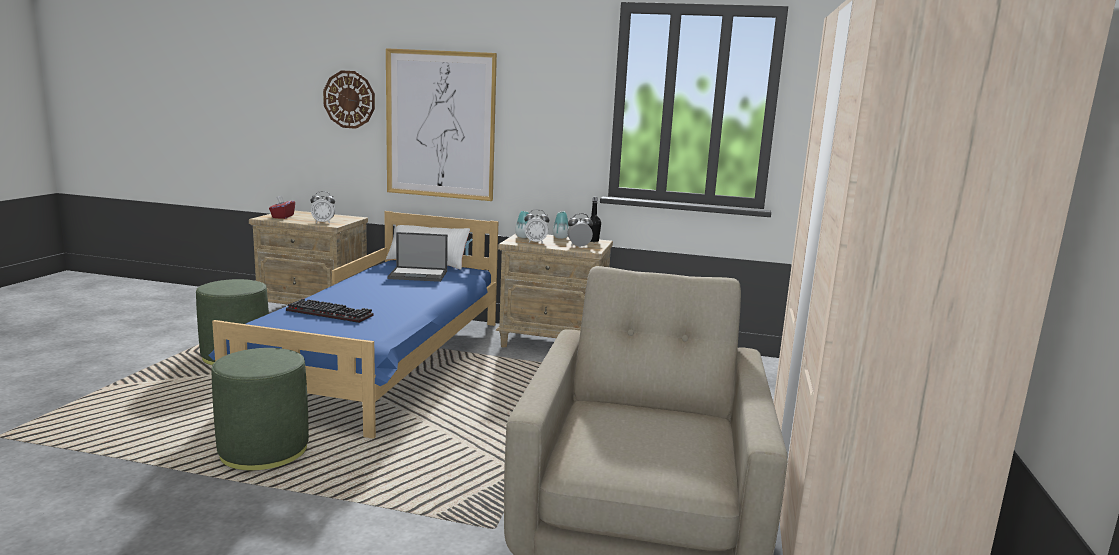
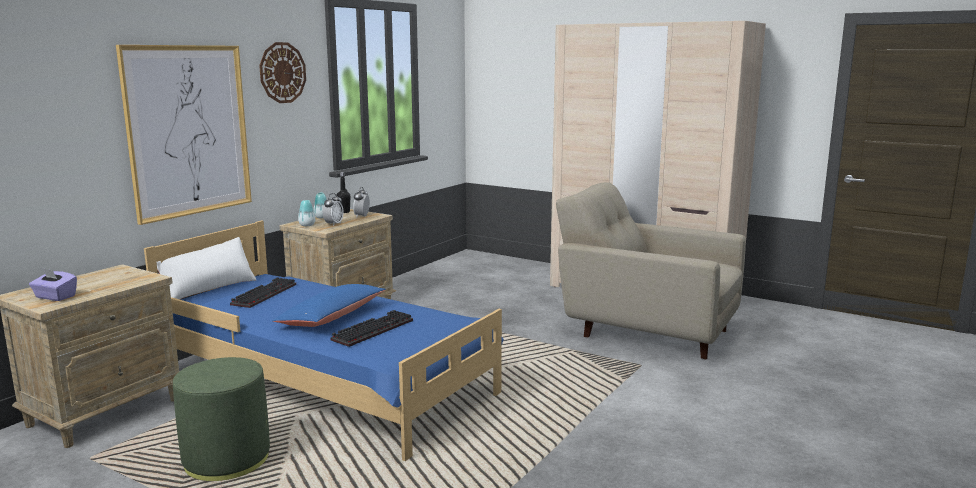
camera: 70 degrees left, 0 degrees up
green ottoman [211,348,309,470] -> none
red tissue box [269,195,295,219] -> purple tissue box [29,268,77,301]
alarm clock [310,191,335,223] -> none
wall clock [323,70,375,129] -> wall clock moved to [259,42,306,103]
laptop [387,232,448,282] -> keyboard [230,277,296,308]
none -> blue pillow [272,284,386,327]

